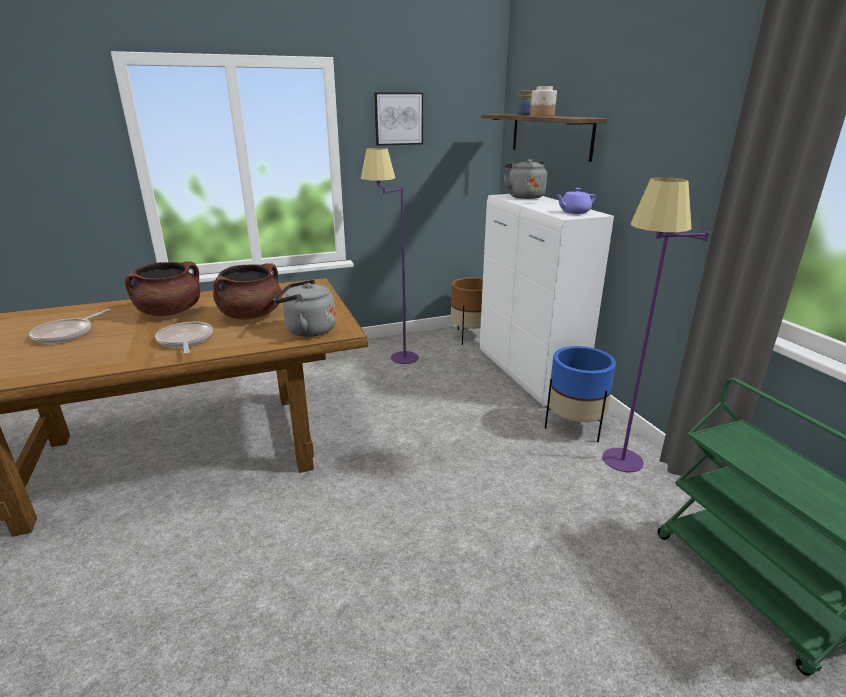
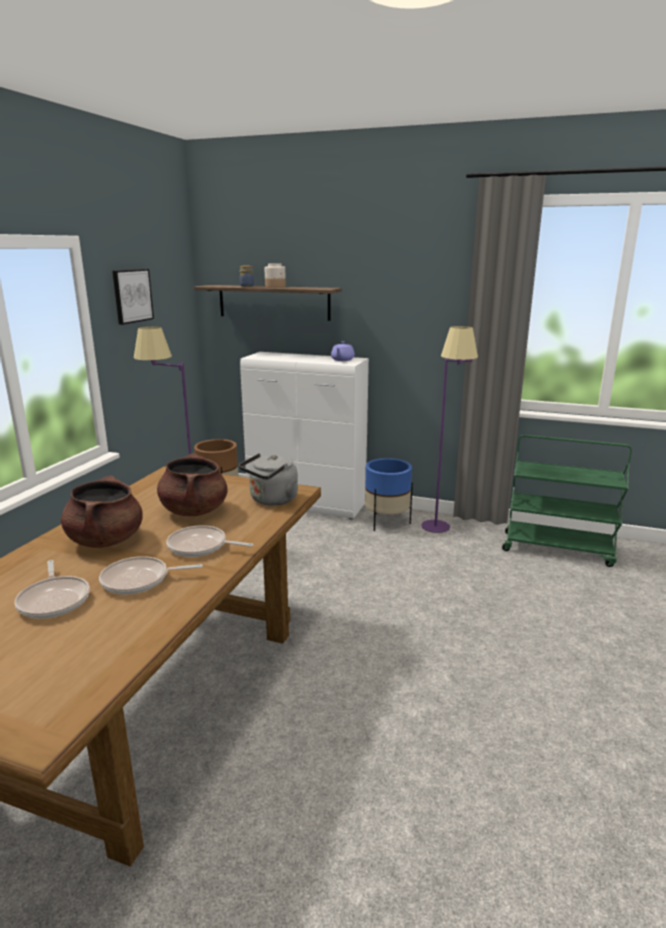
camera: 50 degrees left, 5 degrees down
grey kettle [504,159,547,199] -> none
none -> frying pan [99,556,203,594]

